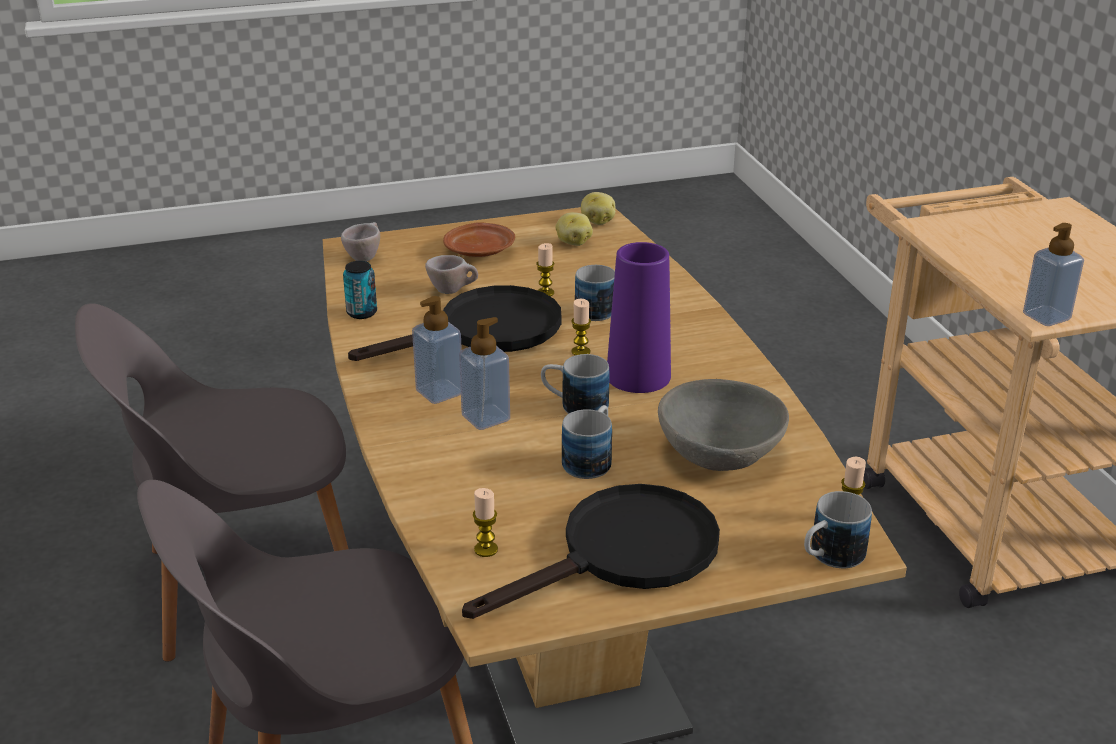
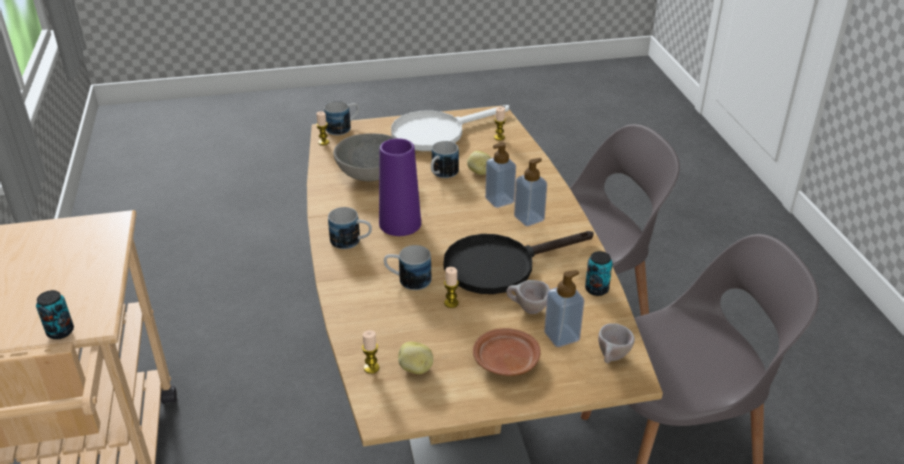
camera: 175 degrees left, 5 degrees up
black frying pan [462,484,720,619] -> white frying pan [391,105,509,151]
mug [541,354,609,414] -> mug moved to [328,207,372,249]
candle [571,298,591,355] -> candle moved to [362,330,379,374]
potato [581,192,615,225] -> potato moved to [467,151,491,175]
soap dispenser [1023,223,1084,326] -> soap dispenser moved to [544,270,584,347]
none -> can [36,290,74,339]

